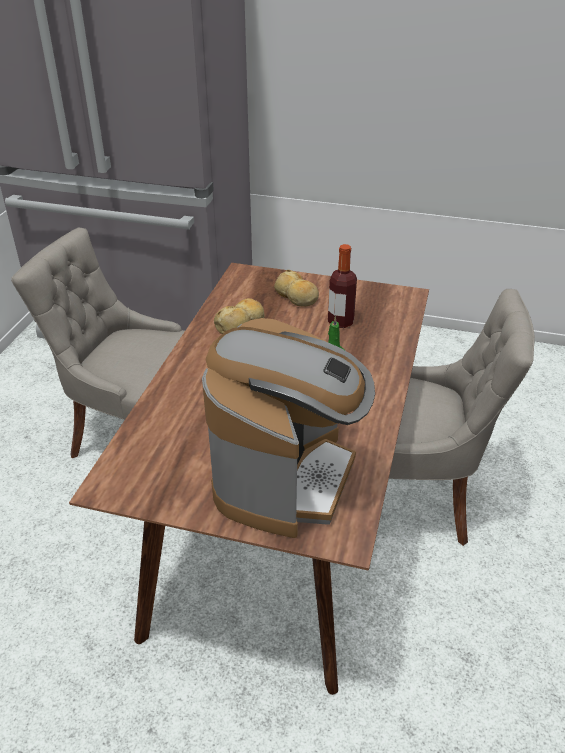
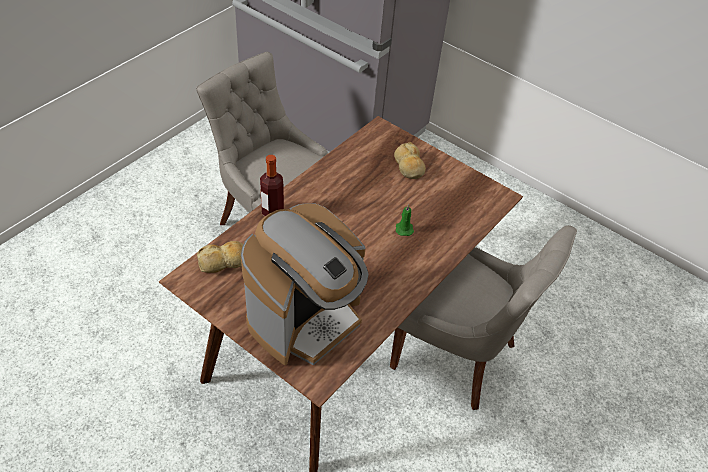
camera: 20 degrees right, 10 degrees up
bread [214,298,265,334] -> bread moved to [197,241,243,273]
bottle [328,244,357,328] -> bottle moved to [260,155,284,216]

